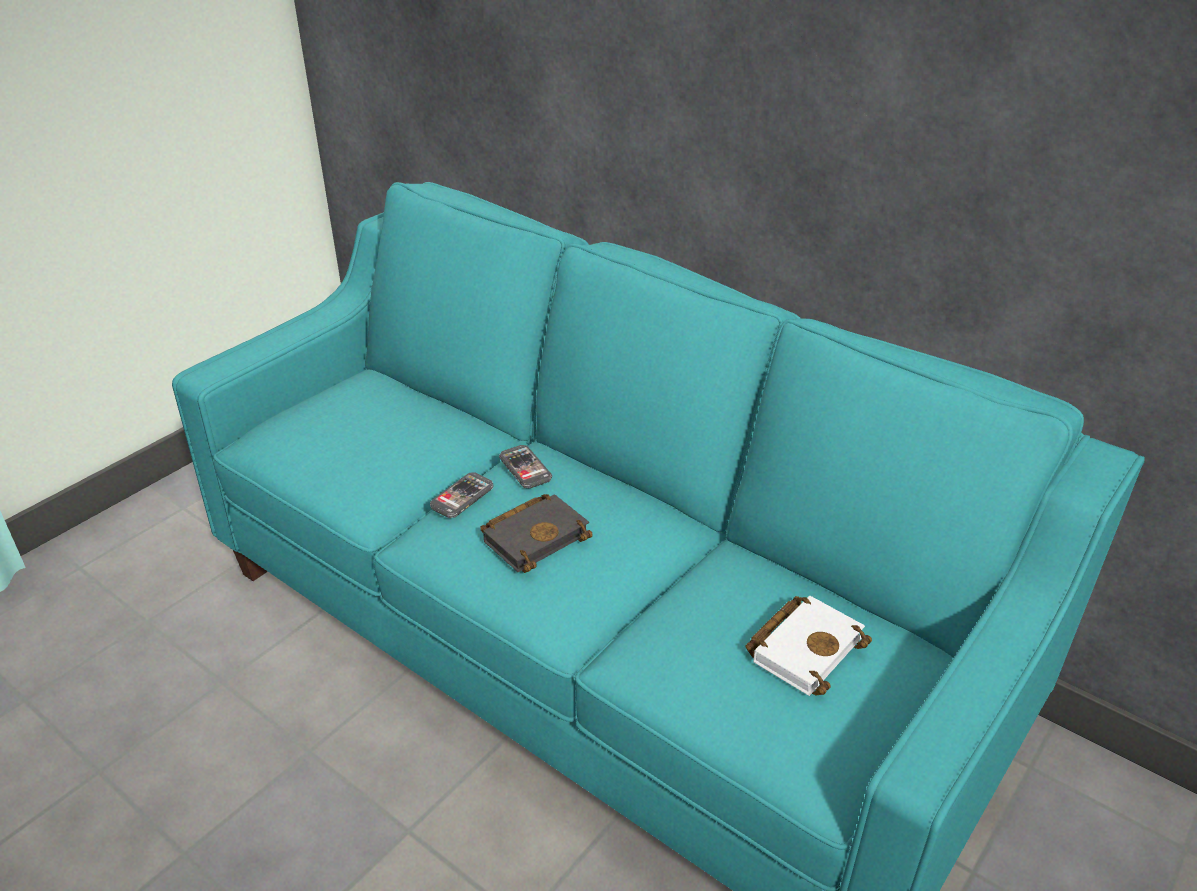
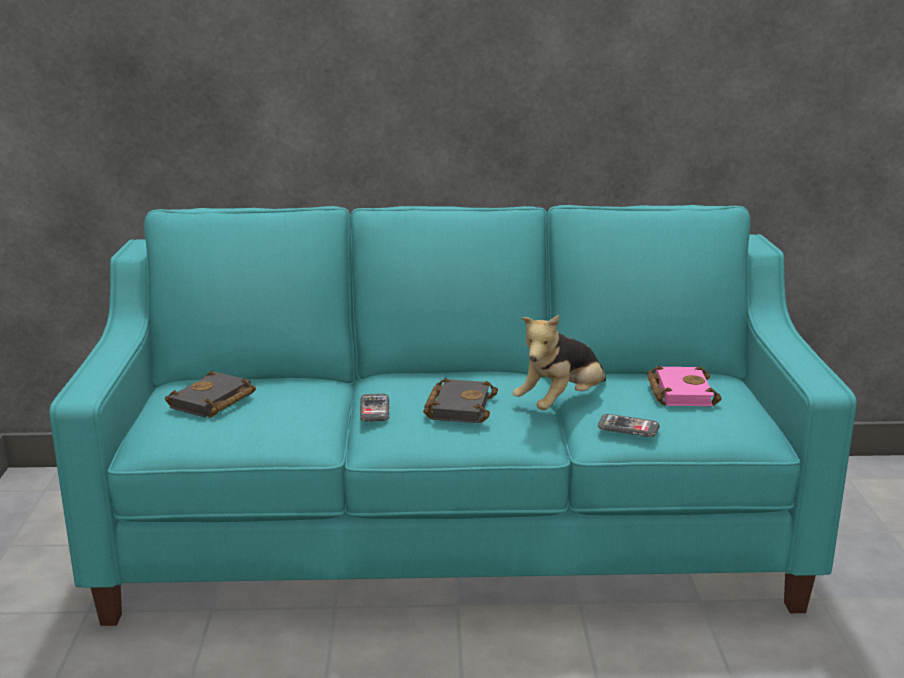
camera: 40 degrees left, 15 degrees down
phone [499,445,552,488] -> phone moved to [598,414,659,437]
white book [745,596,872,696] -> pink book [647,366,721,406]
none -> black book [165,371,256,417]
none -> plush toy [513,315,606,410]

